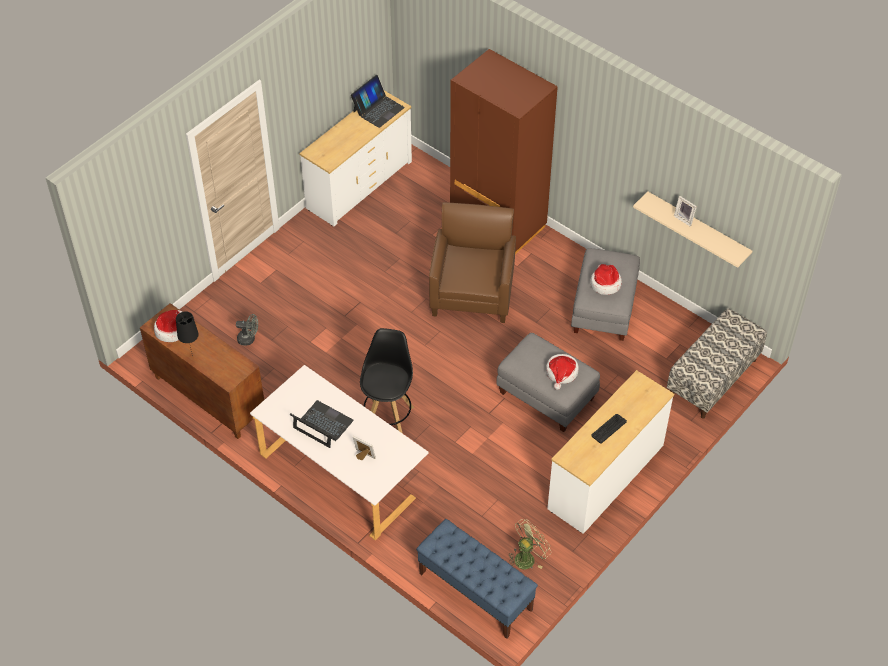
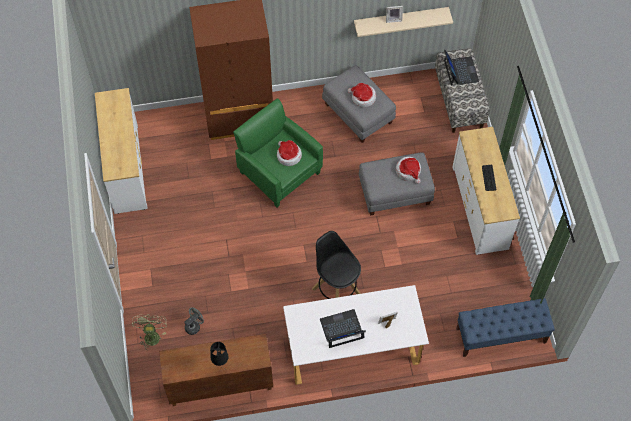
camera: 50 degrees left, 10 degrees up
hat [154,310,182,342] -> hat moved to [277,140,302,166]
laptop [351,75,405,128] -> laptop moved to [444,50,479,86]
brown armchair [429,202,516,323] -> green armchair [233,98,323,207]
green fan [509,519,552,569] -> green fan moved to [132,314,167,349]

